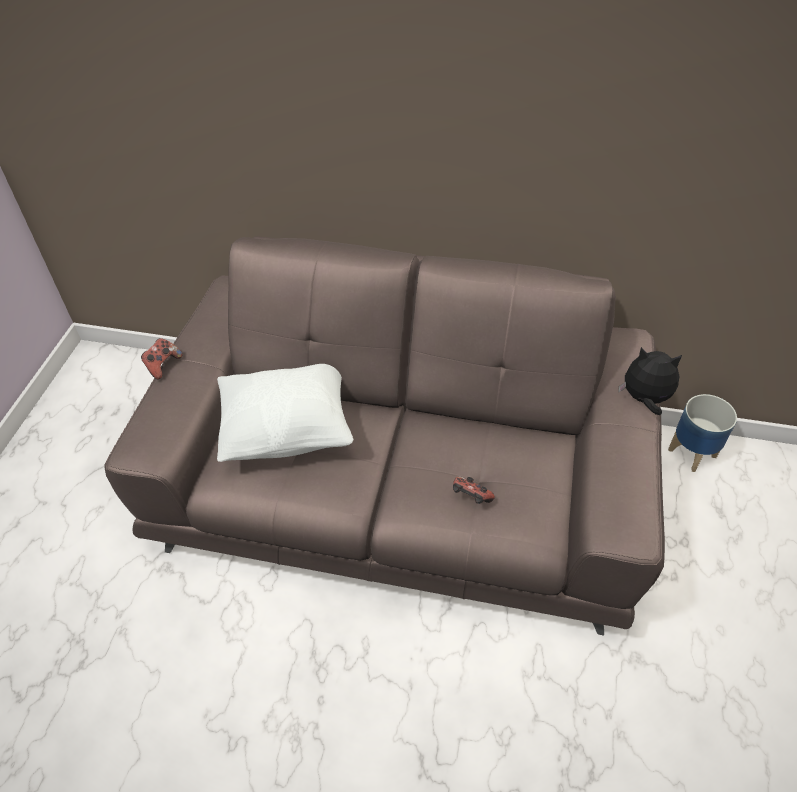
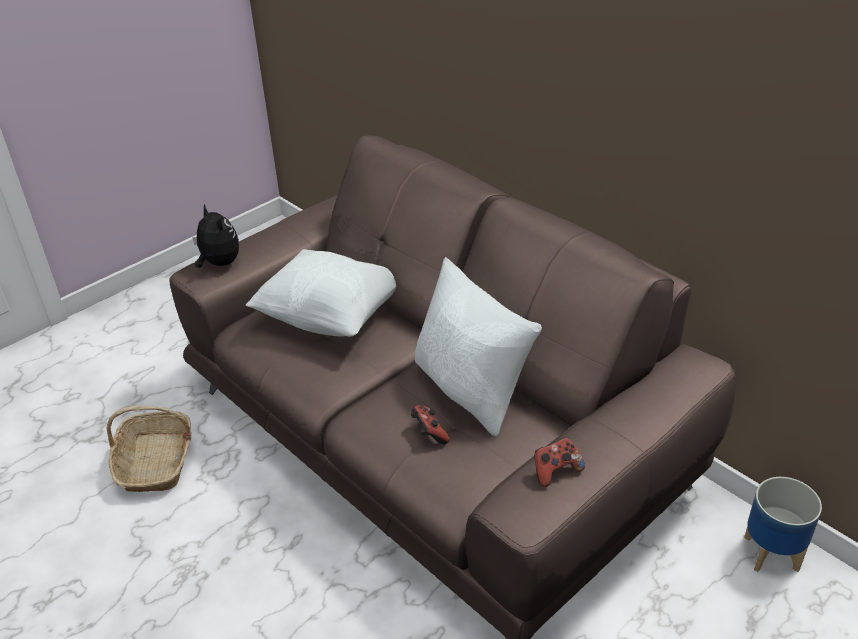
camera: 35 degrees right, 10 degrees down
game controller [141,338,183,380] -> game controller moved to [534,438,585,487]
plush toy [618,347,682,415] -> plush toy moved to [193,204,239,268]
none -> basket [107,405,191,492]
none -> white pillow [415,257,542,436]

